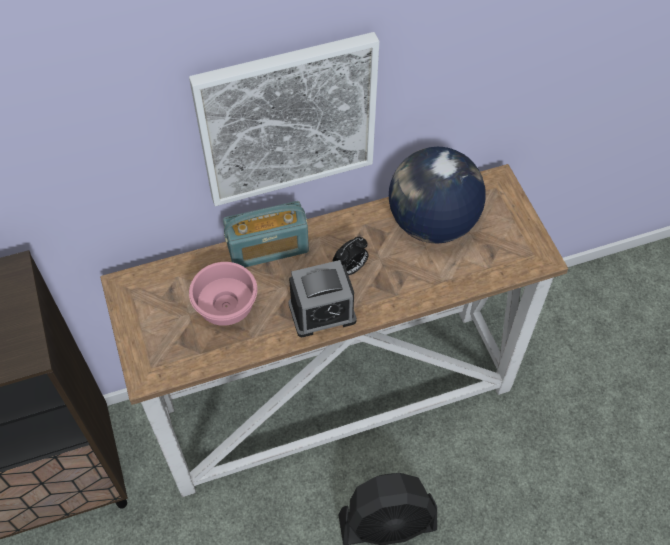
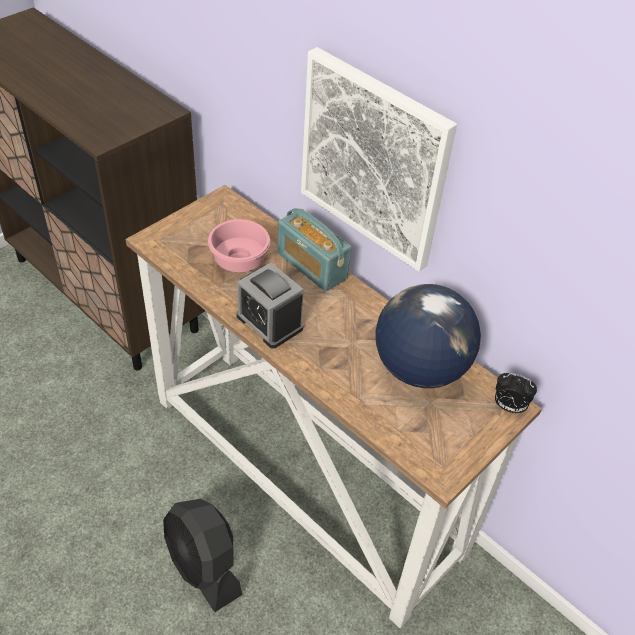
camera: 60 degrees right, 10 degrees down
alarm clock [332,237,369,275] -> alarm clock moved to [495,373,537,413]

